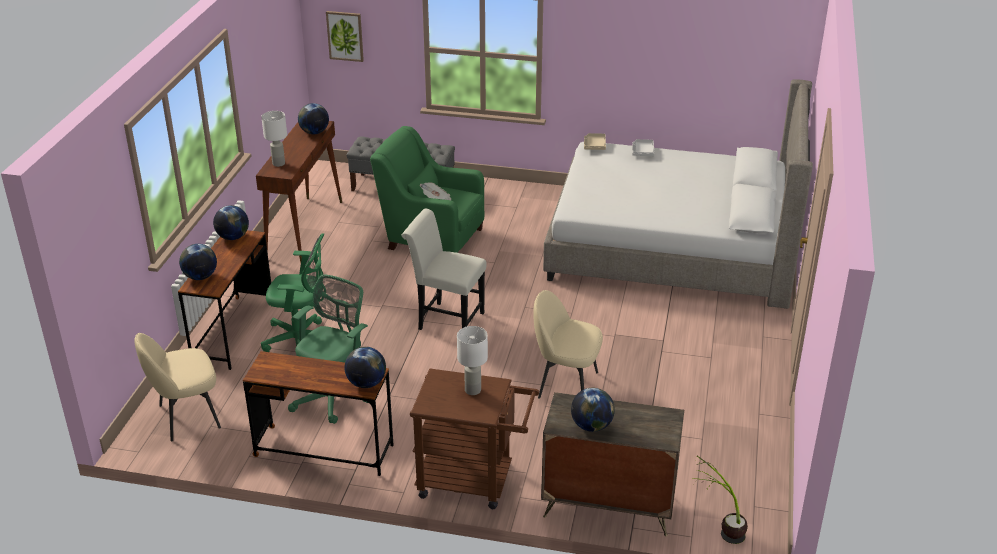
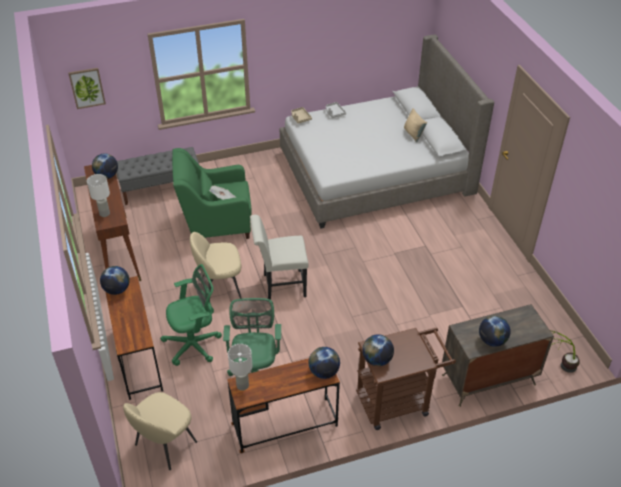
camera: 30 degrees left, 10 degrees up
globe [179,244,217,280] -> globe moved to [362,334,394,366]
white table lamp [457,326,488,395] -> white table lamp moved to [228,344,253,391]
beige chair [534,290,603,399] -> beige chair moved to [190,232,242,299]
none -> beige pillow [404,108,427,142]

